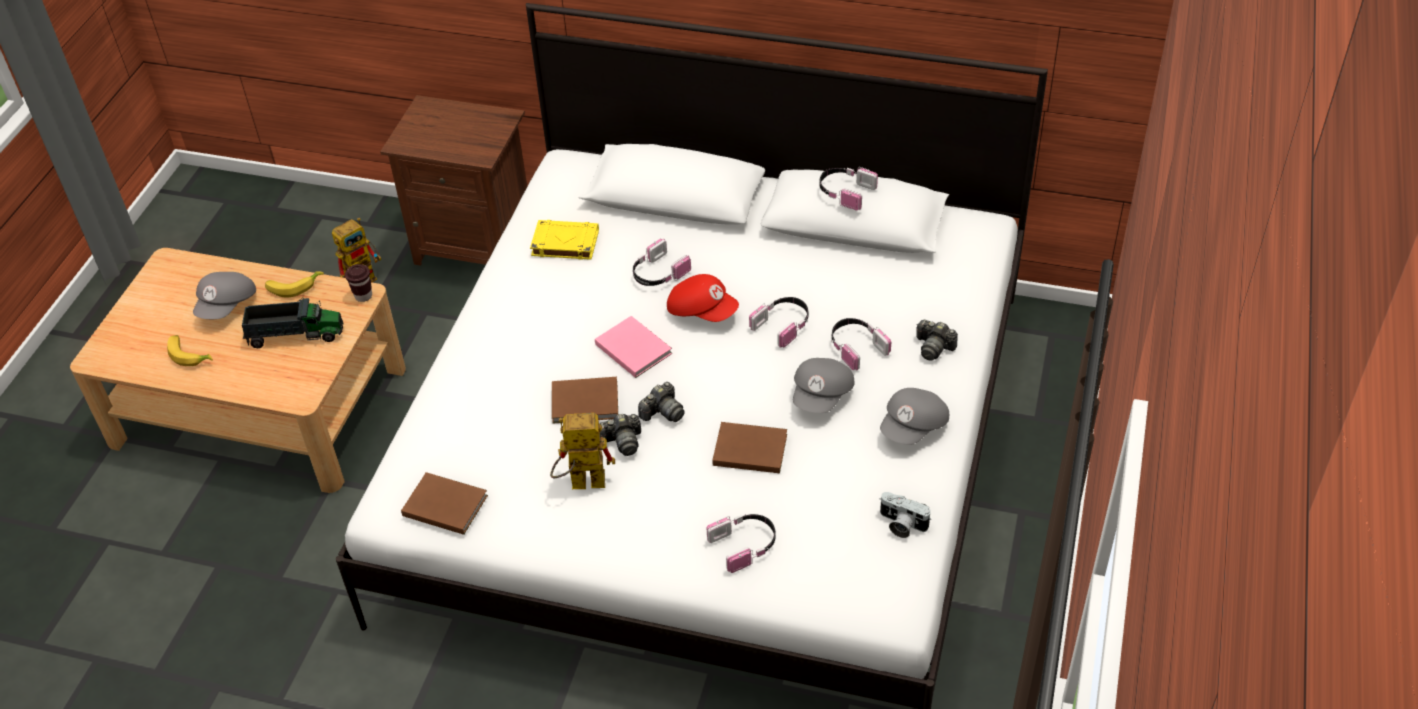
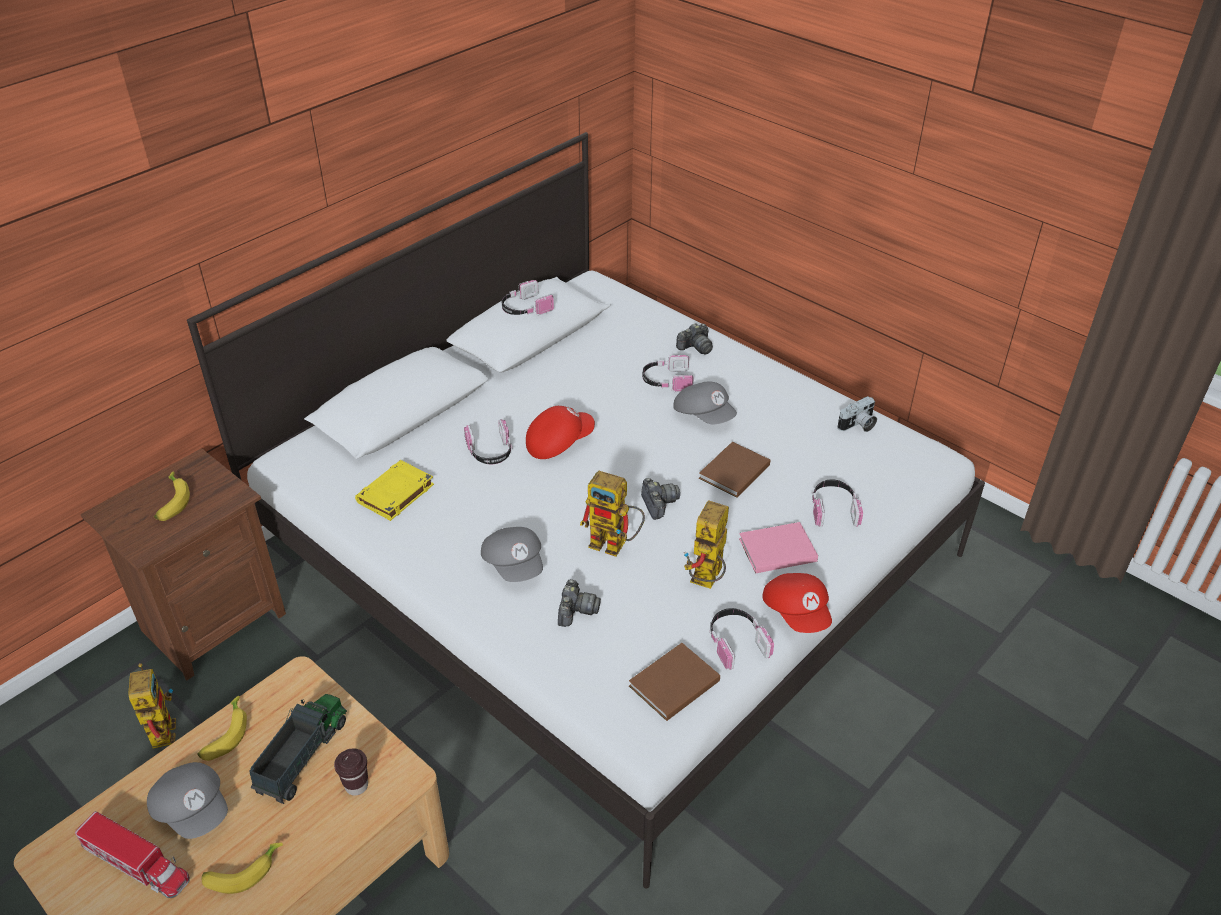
camera: 65 degrees left, 5 degrees down
brown cup [345,264,372,302] -> brown cup moved to [334,749,368,796]
brown book [552,377,618,424] -> toy robot [580,471,645,557]
pink book [595,316,672,378] -> pink book moved to [739,522,818,573]
camera [599,414,641,456] -> camera moved to [558,579,601,627]
headphones [749,297,808,348] -> headphones moved to [709,608,774,670]
grey cap [880,388,949,445] -> grey cap moved to [481,527,543,582]
none -> toy truck [75,811,190,898]
none -> banana [154,471,190,521]
none -> red cap [762,573,832,633]

